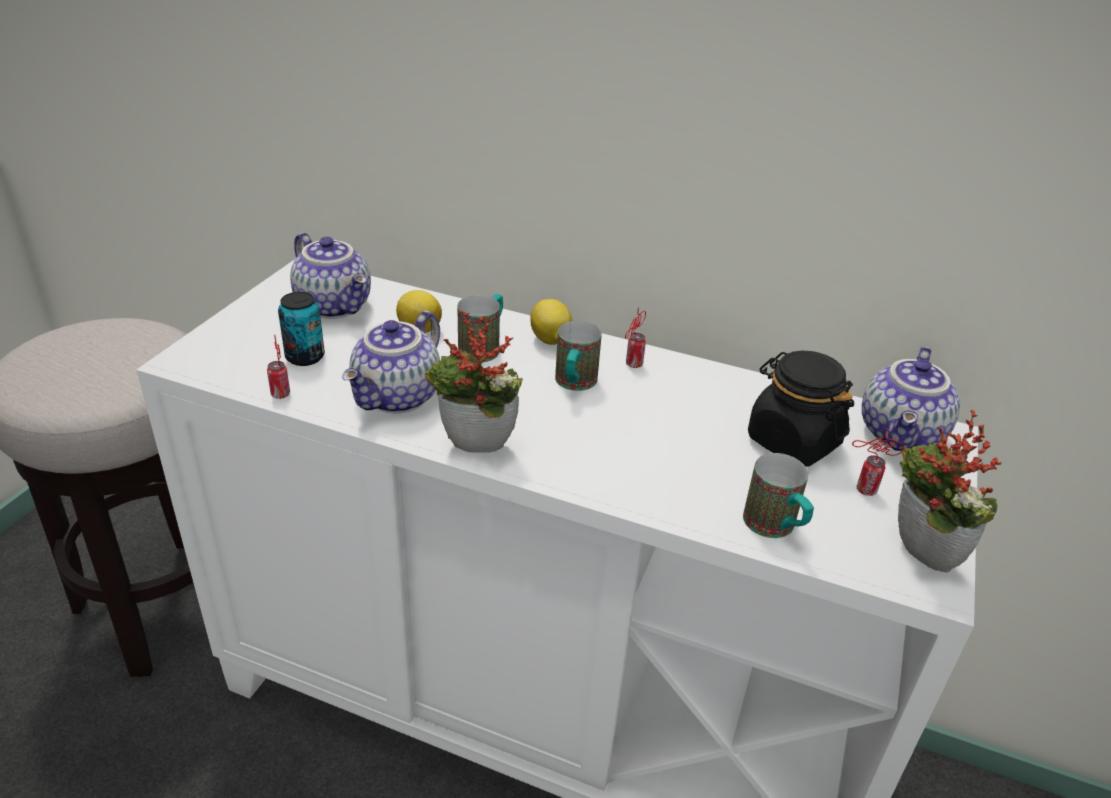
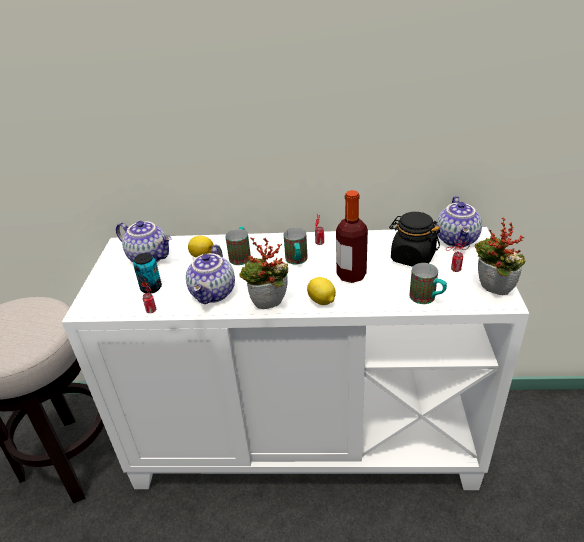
camera: 15 degrees left, 0 degrees up
lemon [530,299,572,345] -> lemon moved to [307,277,336,305]
none -> bottle [336,190,368,283]

